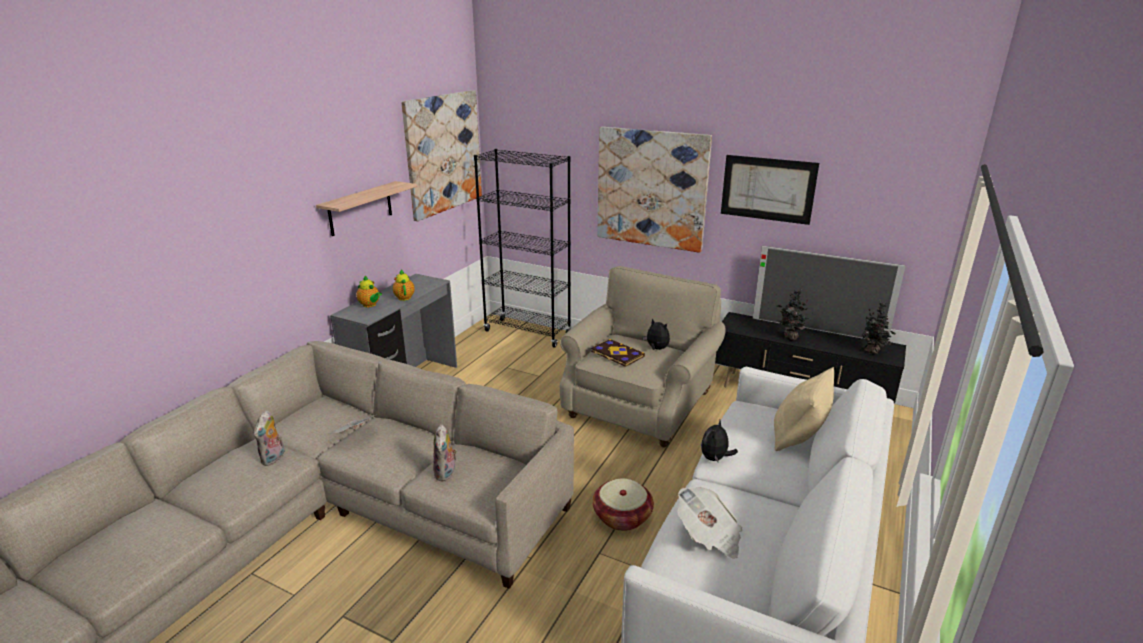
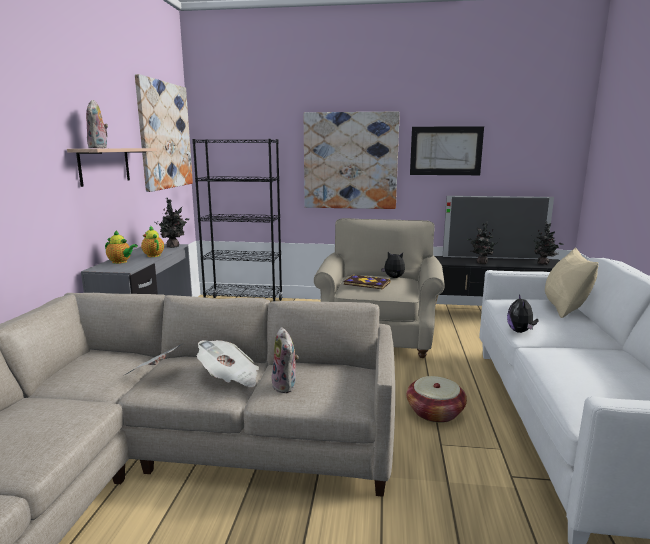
camera: 20 degrees left, 10 degrees down
plush toy [253,411,285,466] -> plush toy moved to [86,100,108,148]
newspaper [677,487,742,559] -> newspaper moved to [197,340,259,387]
none -> potted plant [154,198,189,248]

